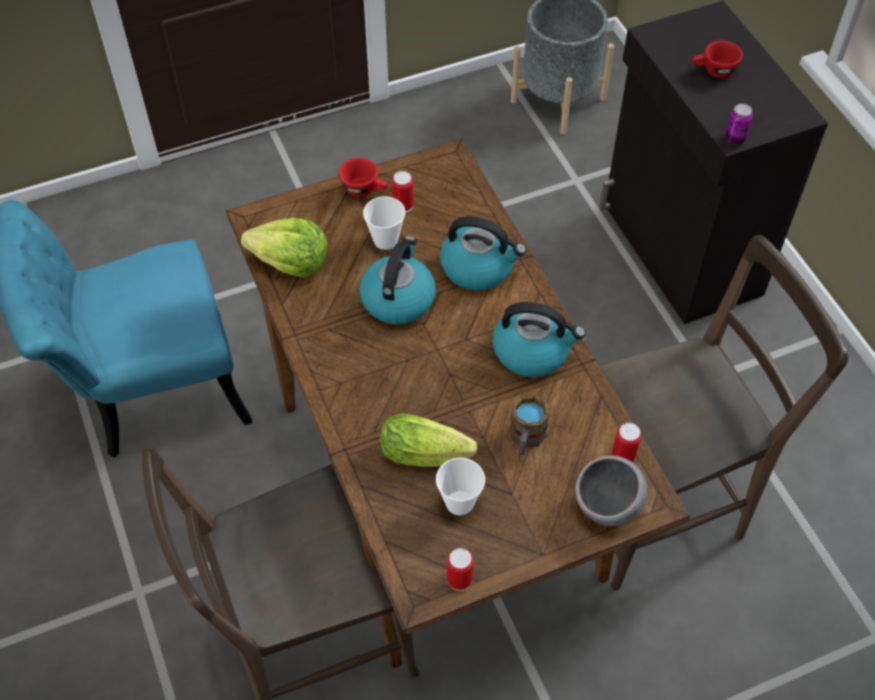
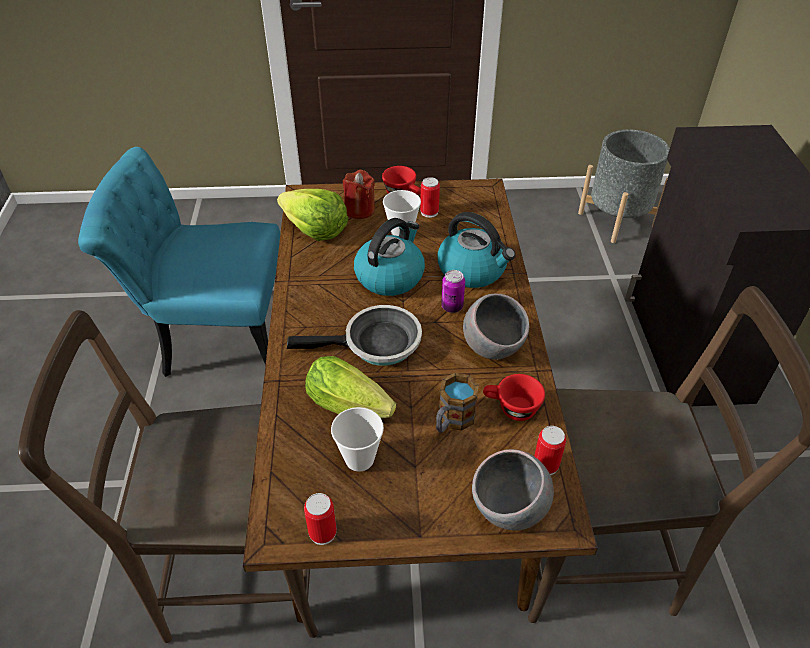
camera: 20 degrees right, 10 degrees down
kettle [493,302,586,377] -> grey bowl [463,293,529,360]
red cup [692,40,743,78] -> red cup moved to [483,374,545,421]
can [725,103,753,145] -> can moved to [441,270,465,313]
none -> frying pan [287,305,422,366]
none -> red candle [343,170,375,219]

